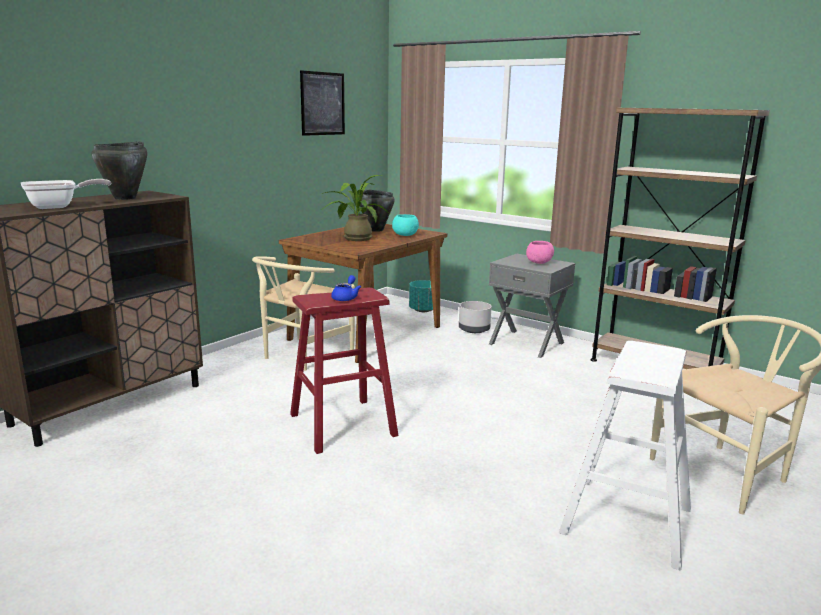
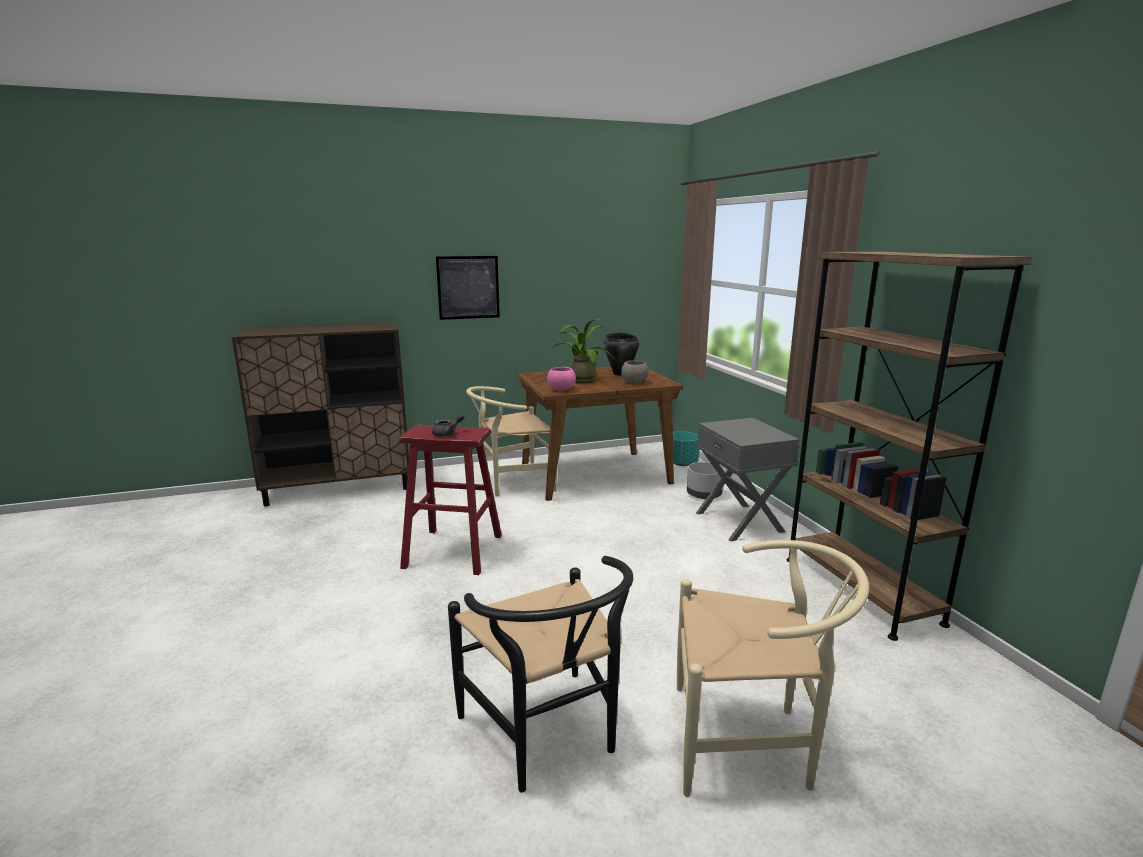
camera: 35 degrees right, 0 degrees up
frying pan [21,179,111,209] -> none
black cooking pot [92,141,147,200] -> none
picture [300,70,345,136] -> picture moved to [436,256,500,320]
blue teapot [331,275,361,301] -> grey teapot [432,414,465,437]
turquoise bowl [392,214,419,236] -> grey bowl [621,360,649,383]
pink bowl [526,241,554,264] -> pink bowl moved to [547,367,576,391]
white stool [559,341,691,571] -> black chair [448,556,633,793]

